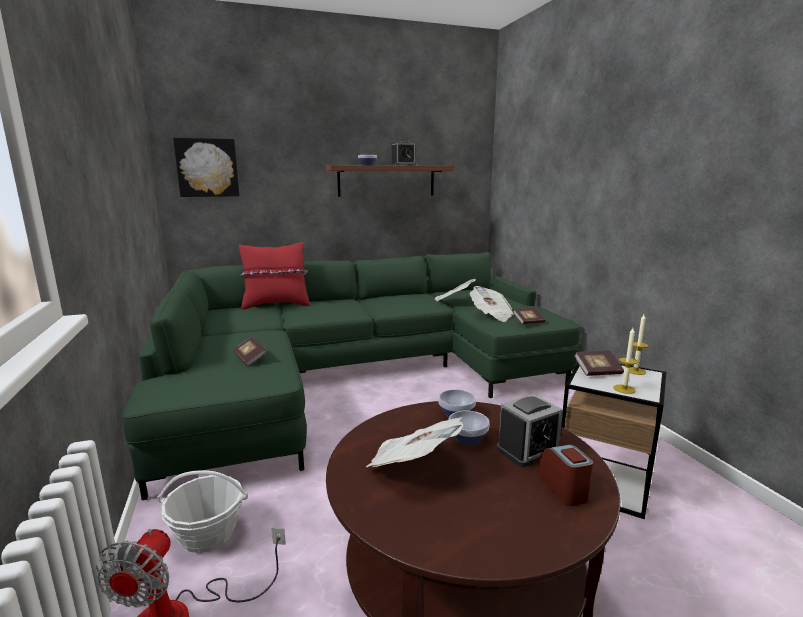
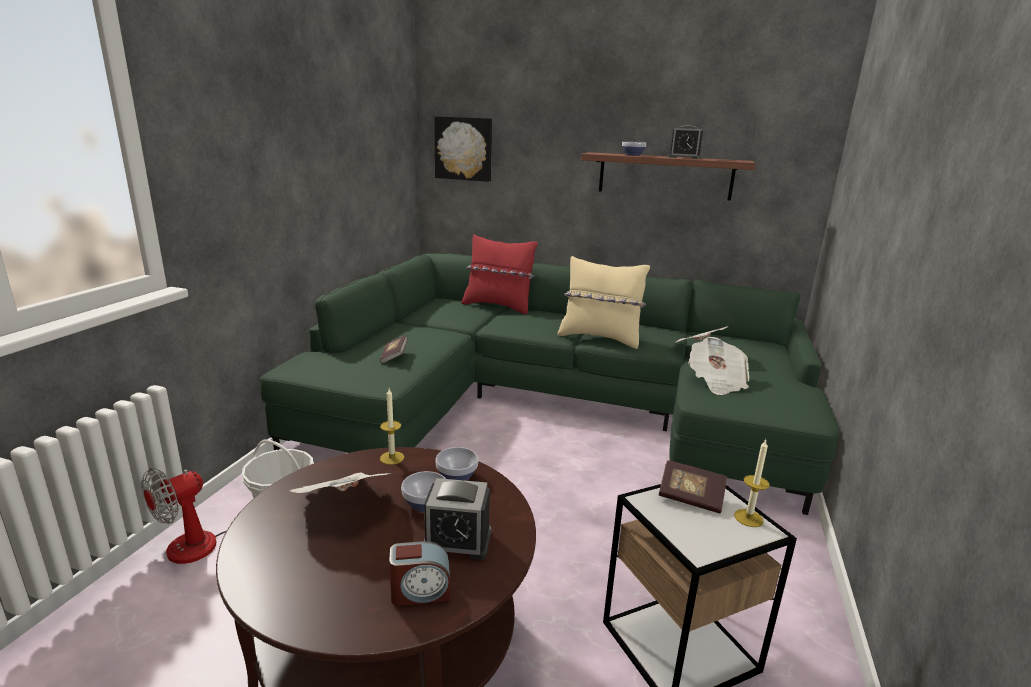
camera: 35 degrees right, 5 degrees up
book [513,308,546,324] -> none
alarm clock [539,444,593,506] -> alarm clock turned 60 degrees clockwise [389,541,450,606]
candle [613,328,638,394] -> candle moved to [380,389,404,465]
none -> beige pillow [557,256,650,349]

